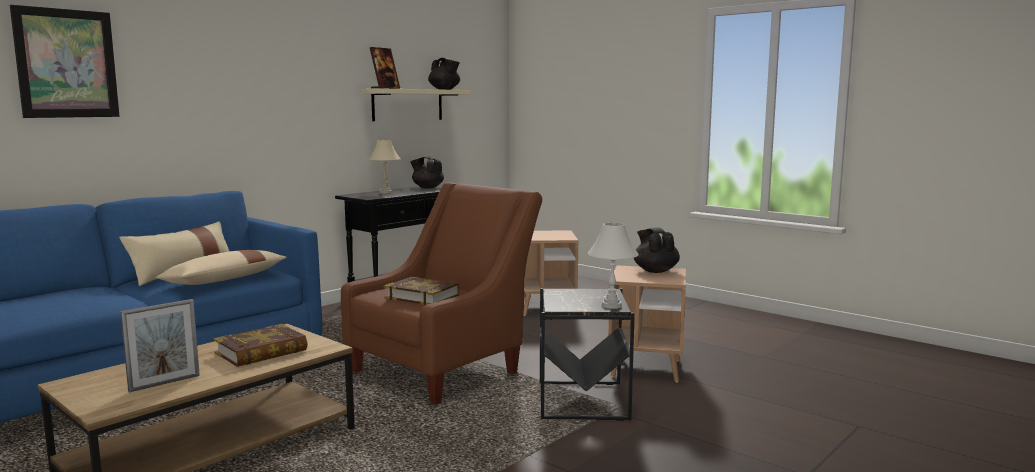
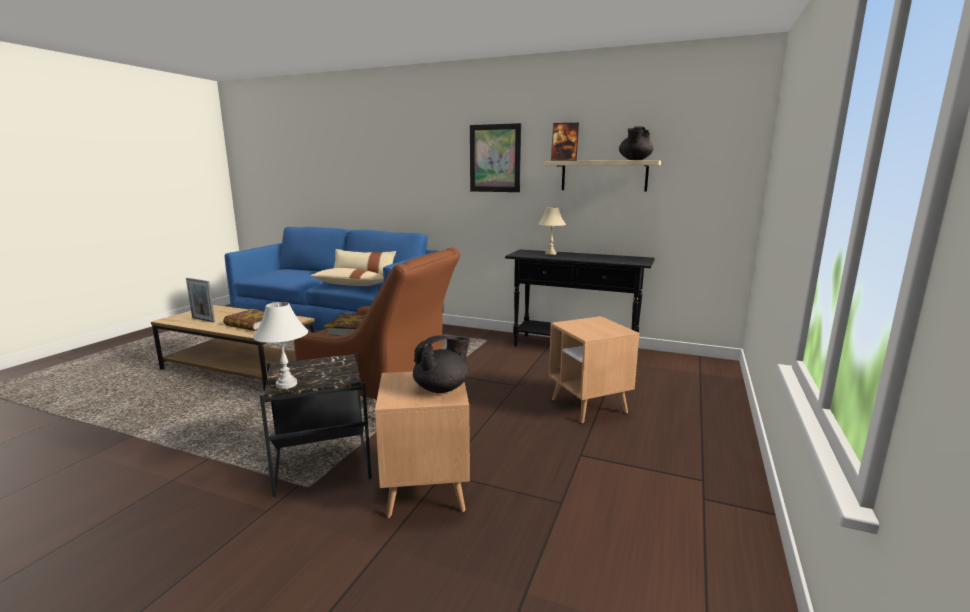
camera: 70 degrees right, 5 degrees up
picture [10,5,120,118] -> picture moved to [470,123,521,192]
black teapot [410,156,444,188] -> none

